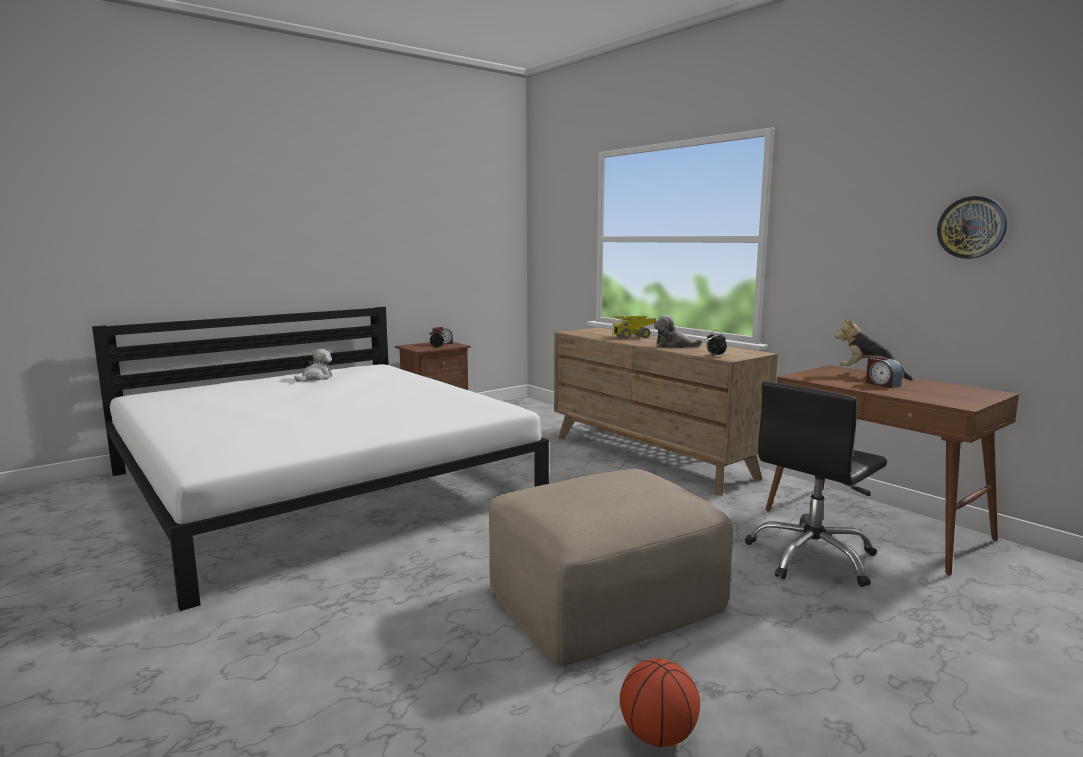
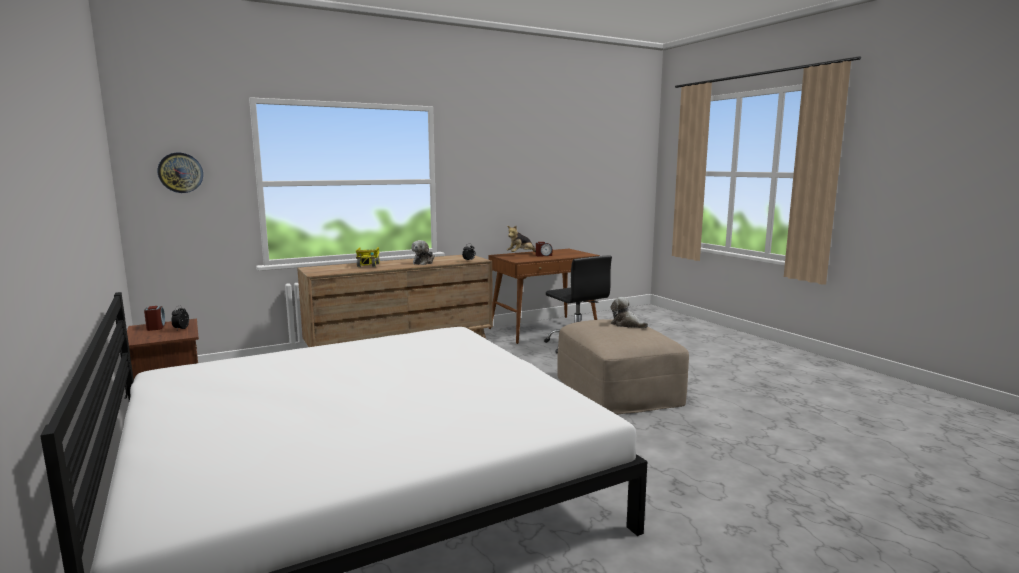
camera: 80 degrees left, 0 degrees up
plush toy [294,349,332,382] -> plush toy moved to [610,297,648,328]
basketball [620,658,700,747] -> none
wall clock [937,196,1007,259] -> wall clock moved to [158,153,203,193]

